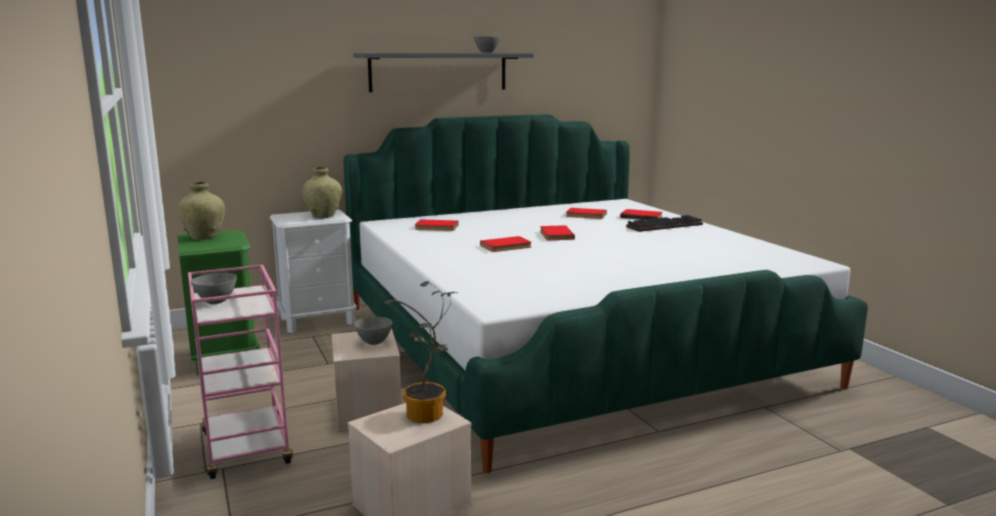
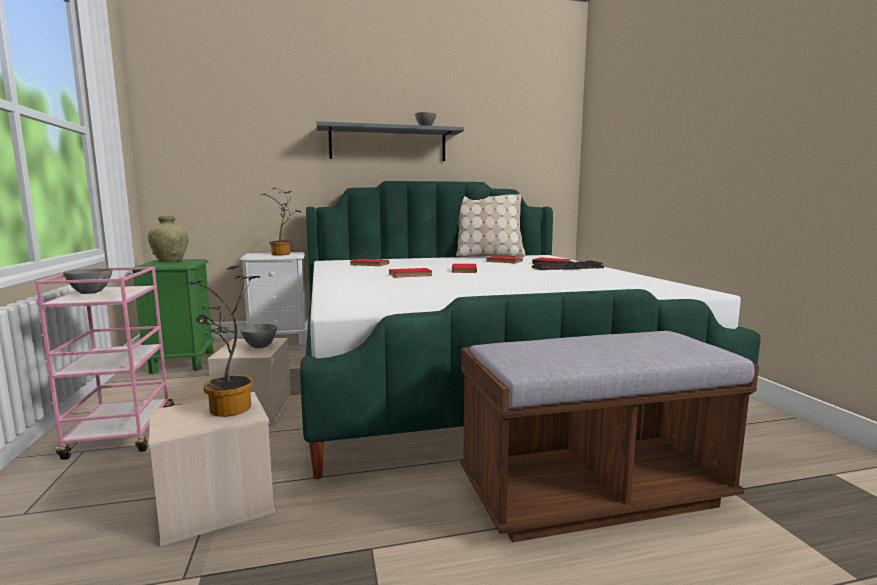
camera: 10 degrees right, 5 degrees down
beige vase [302,167,342,218] -> potted plant [261,188,301,255]
none -> beige pillow [456,194,525,257]
none -> brown bench [460,331,759,543]

